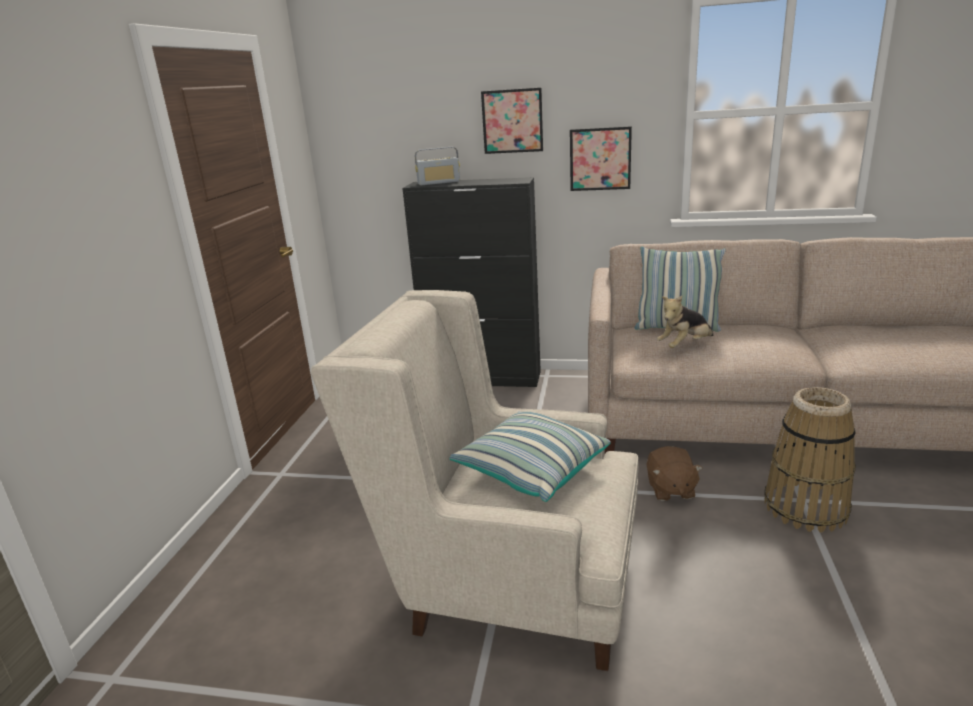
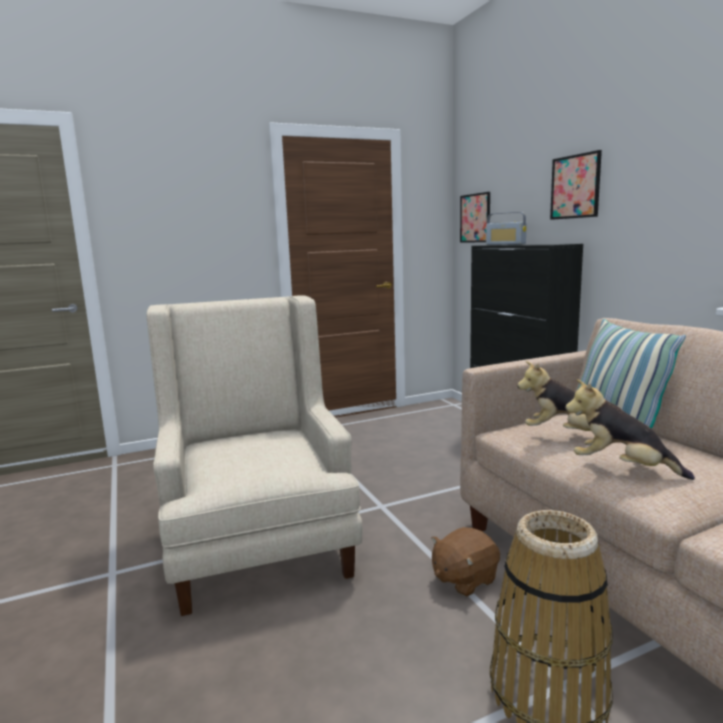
camera: 55 degrees right, 10 degrees down
pillow [449,411,611,502] -> none
picture [570,126,632,191] -> picture moved to [460,192,490,243]
none -> plush toy [565,379,695,480]

